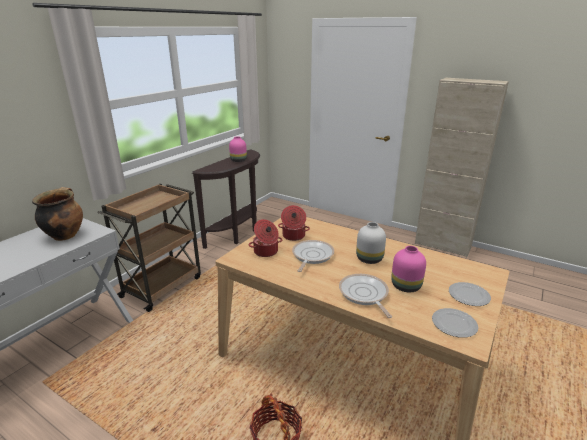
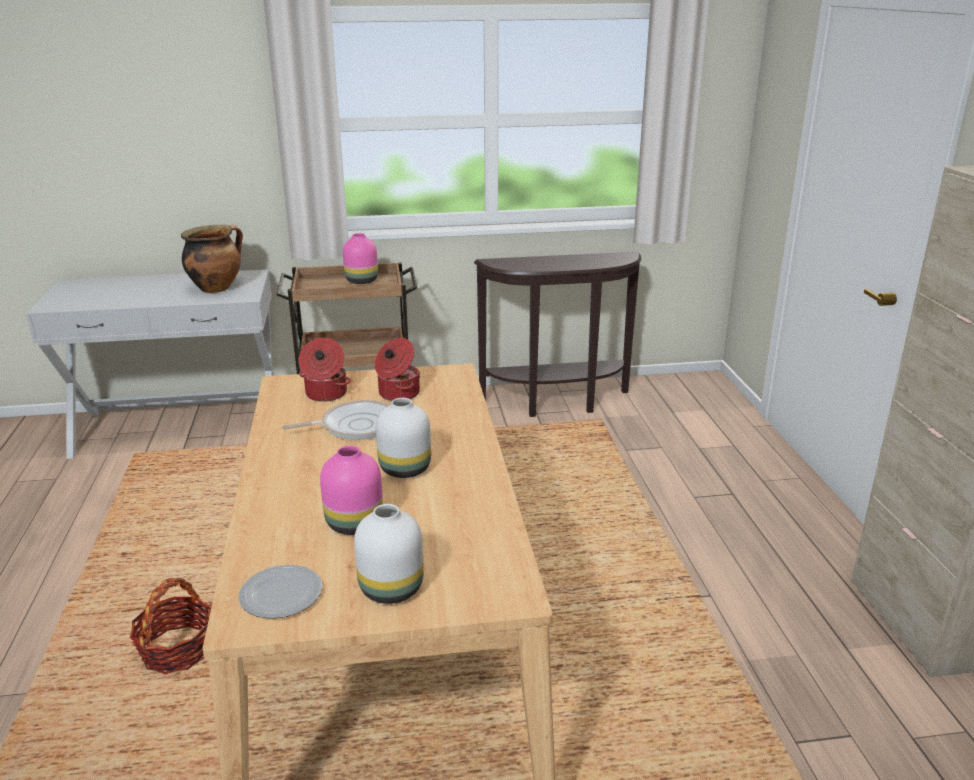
camera: 50 degrees right, 0 degrees up
pink vase [229,136,247,162] -> pink vase moved to [343,233,378,284]
frying pan [339,274,392,318] -> none
plate [449,282,491,306] -> white vase [354,504,424,604]

